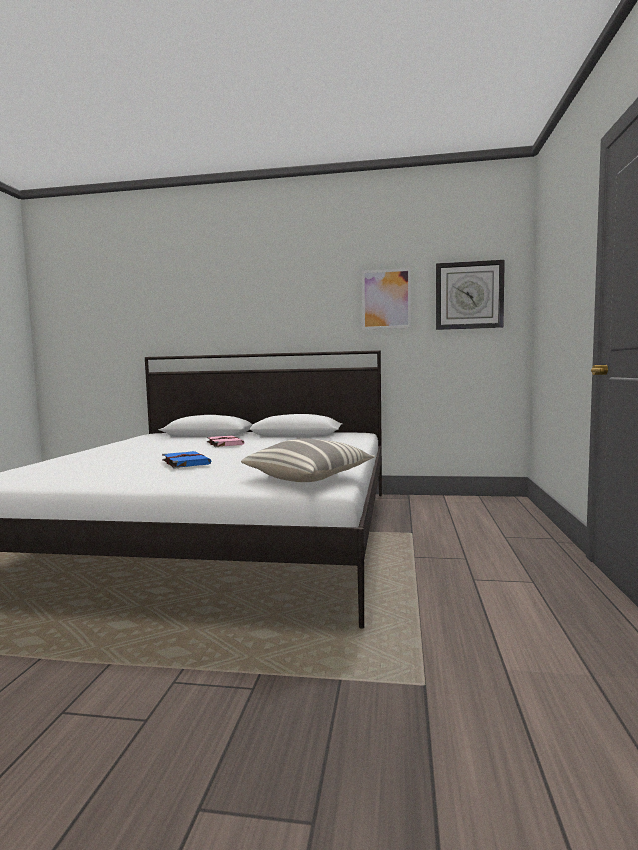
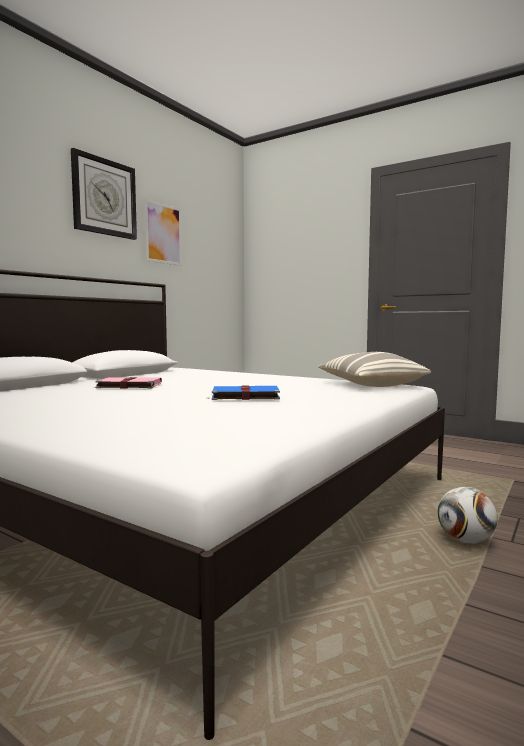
camera: 65 degrees left, 0 degrees up
wall clock [436,260,505,330] -> wall clock moved to [71,148,137,240]
none -> football [438,487,498,544]

